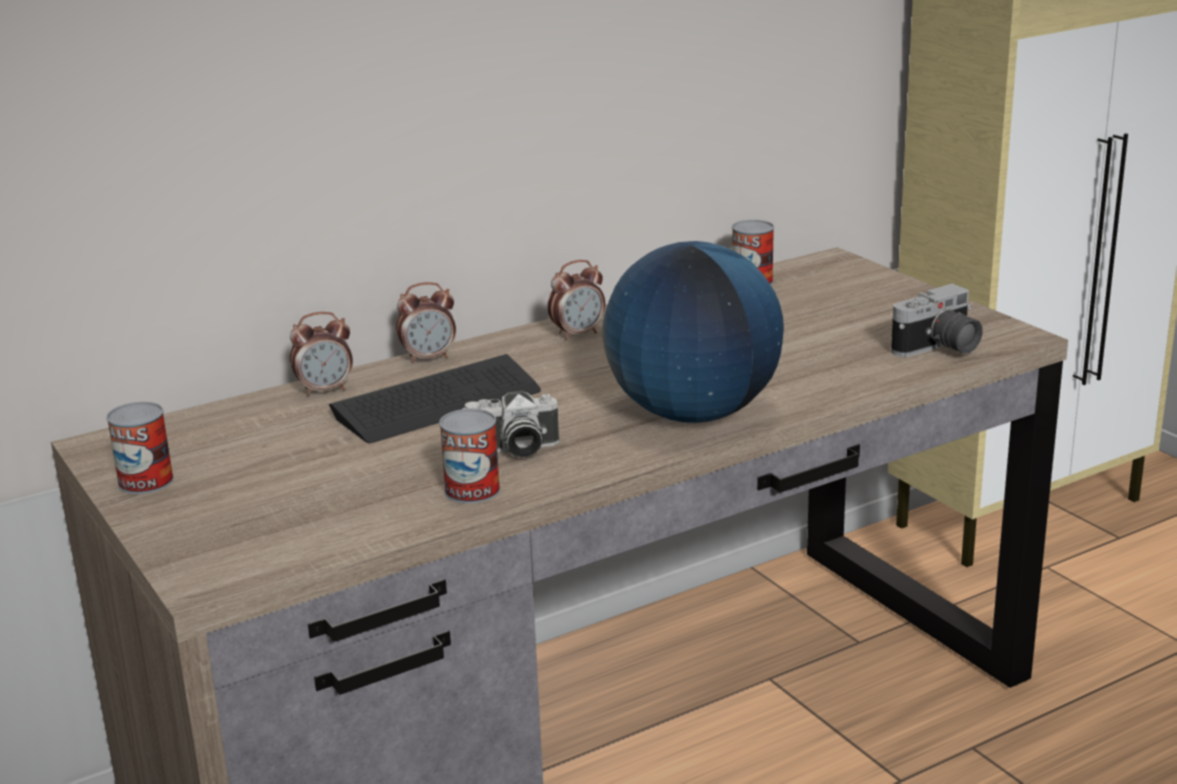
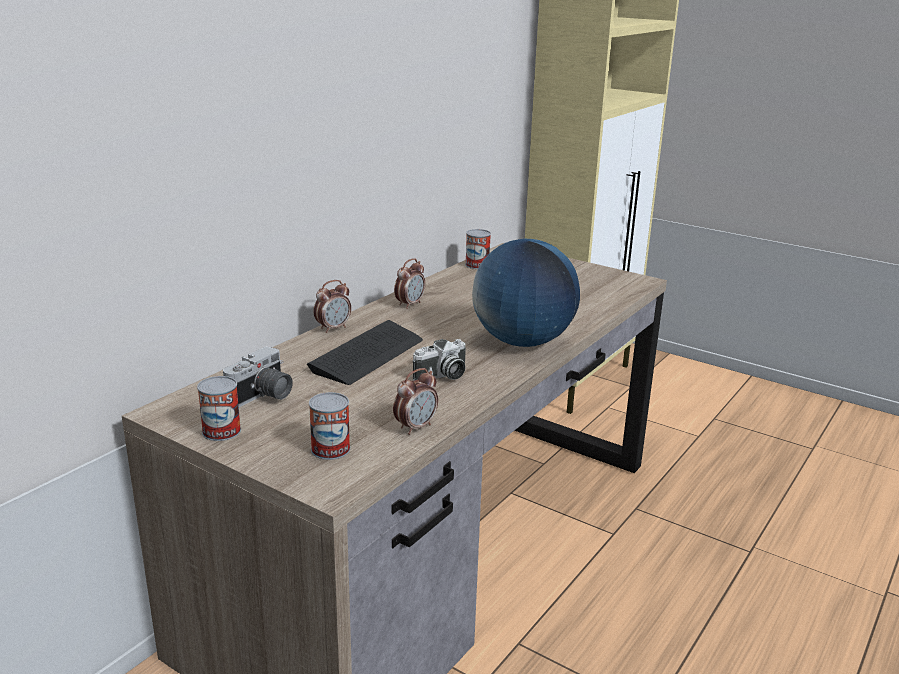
camera: 25 degrees left, 0 degrees up
alarm clock [290,312,353,397] -> alarm clock moved to [393,368,438,435]
can [439,409,500,504] -> can moved to [309,392,350,460]
camera [891,284,983,357] -> camera moved to [223,346,293,407]

